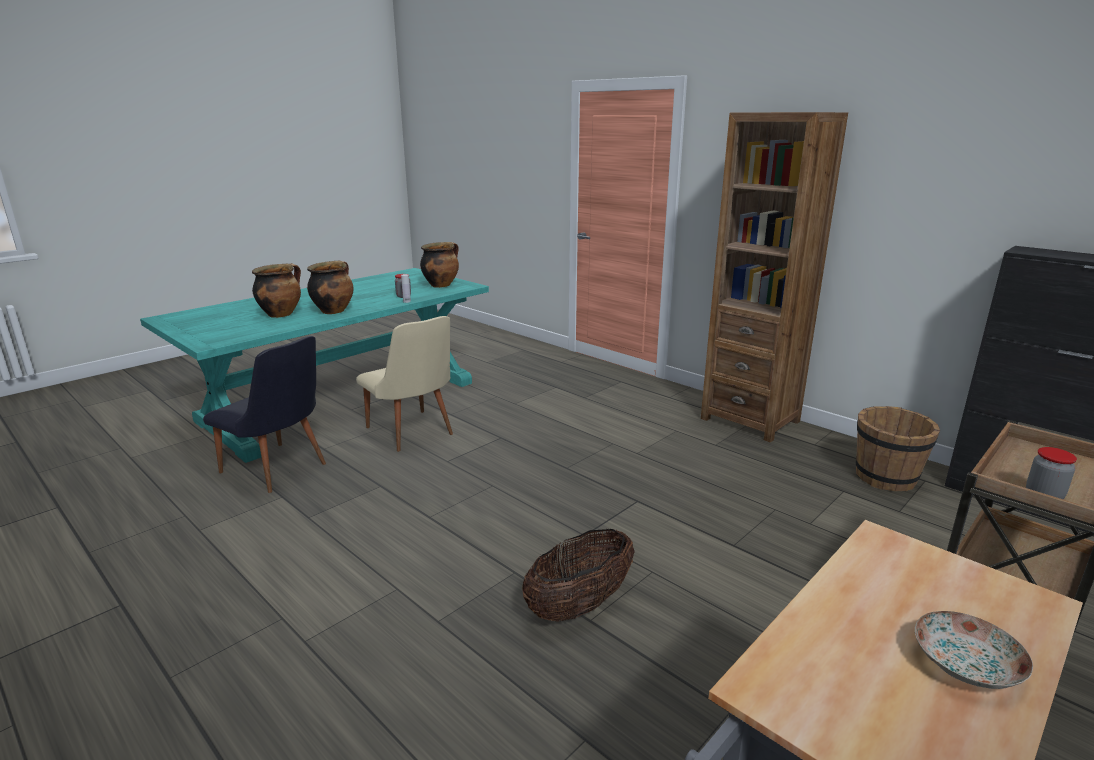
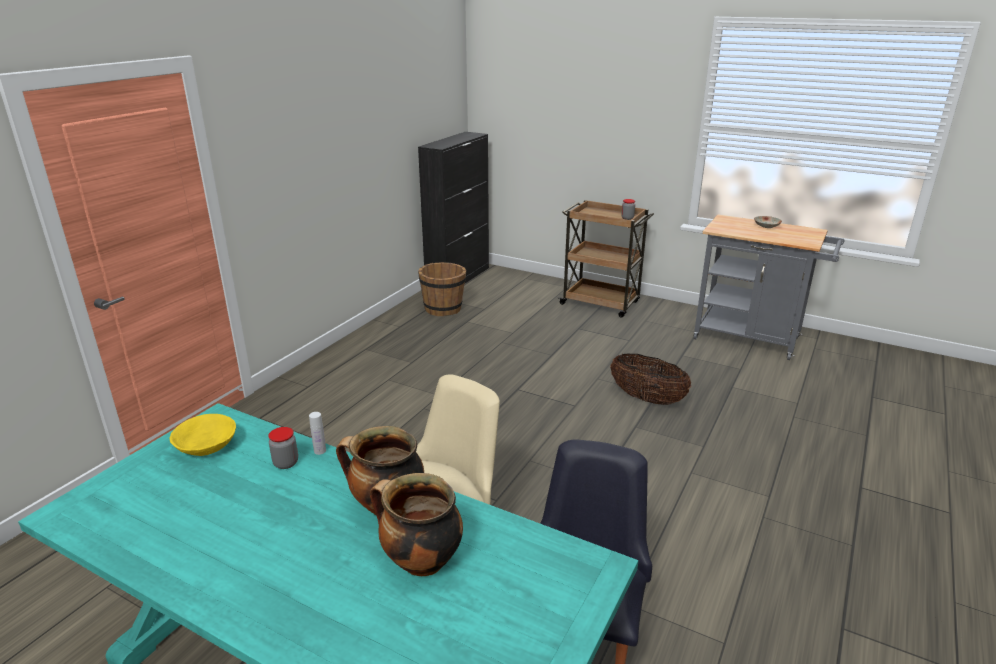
camera: 105 degrees left, 5 degrees up
cooking pot [420,242,459,288] -> yellow bowl [170,414,236,456]
brown bookcase [701,112,848,442] -> none

